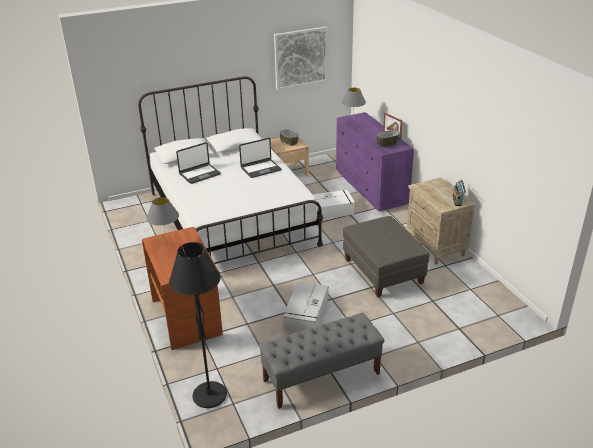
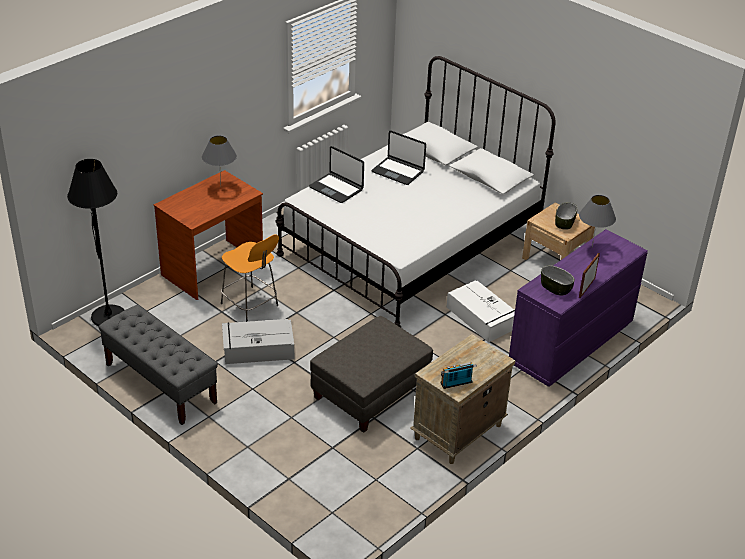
camera: 65 degrees right, 5 degrees up
laptop [239,138,281,178] -> laptop moved to [309,146,364,203]
picture [274,26,328,90] -> none
none -> orange stool [221,235,279,322]

